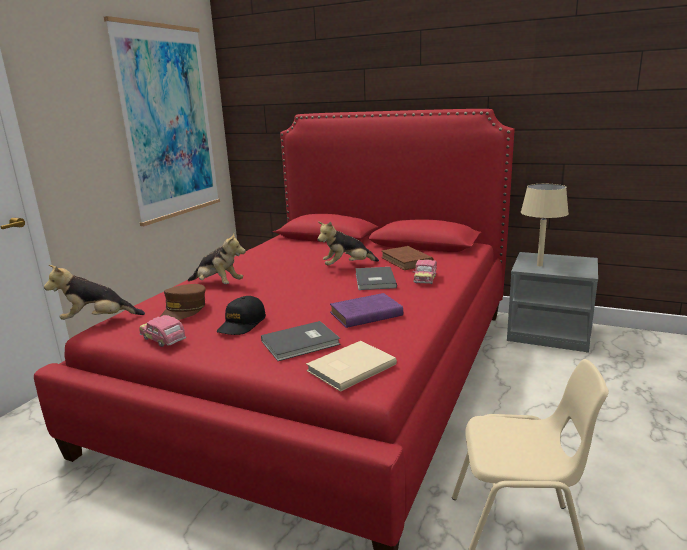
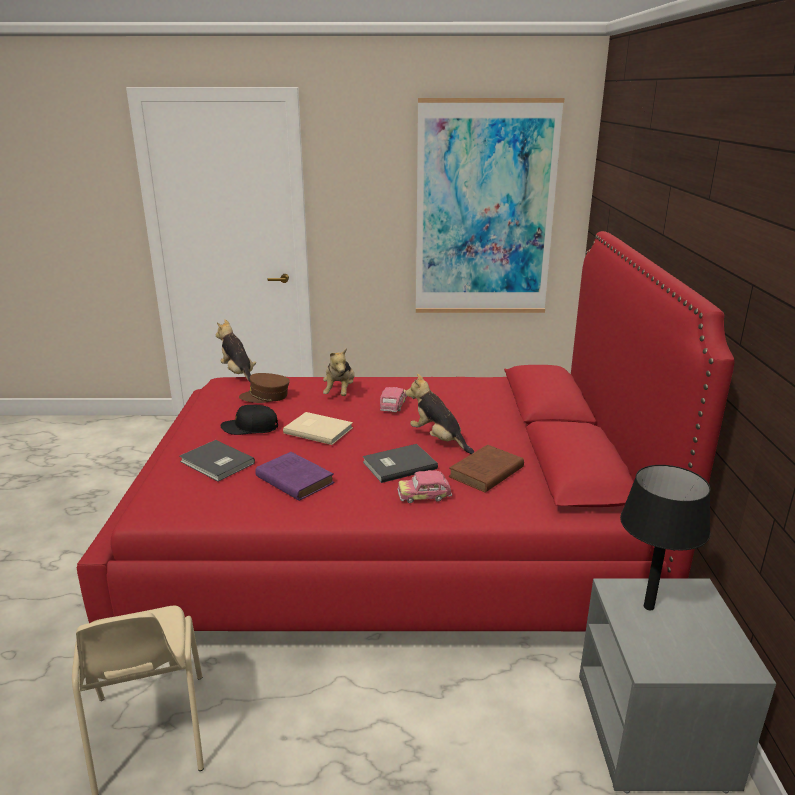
camera: 65 degrees right, 5 degrees up
toy car [140,315,186,347] -> toy car moved to [380,387,407,412]
beige book [306,341,397,392] -> beige book moved to [283,412,353,445]
beige table lamp [521,184,569,266] -> black table lamp [620,465,710,610]

